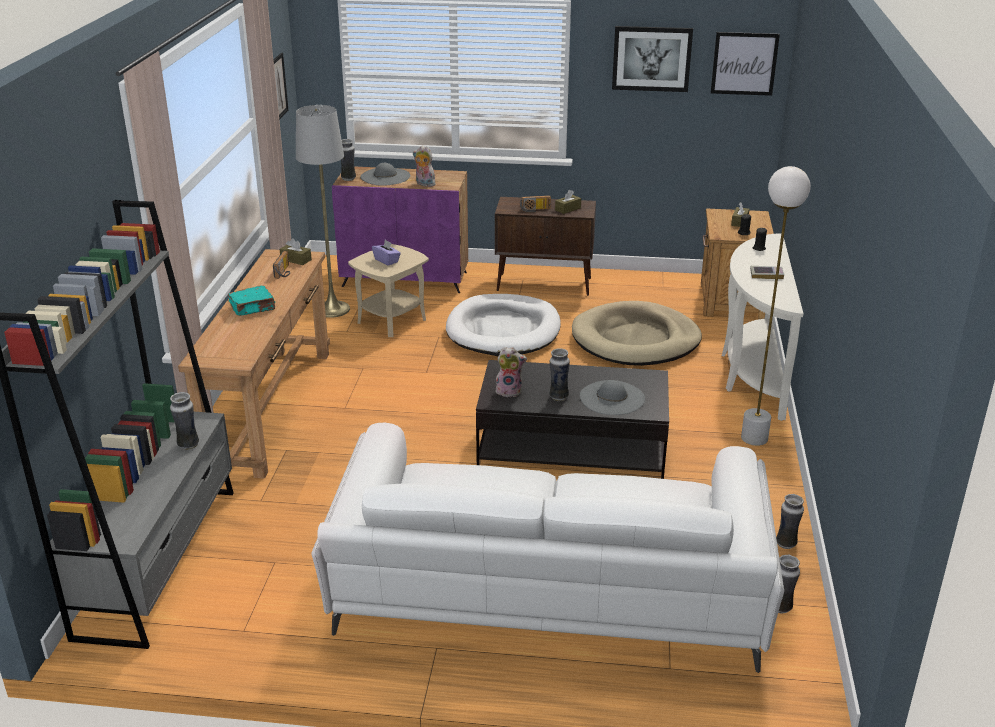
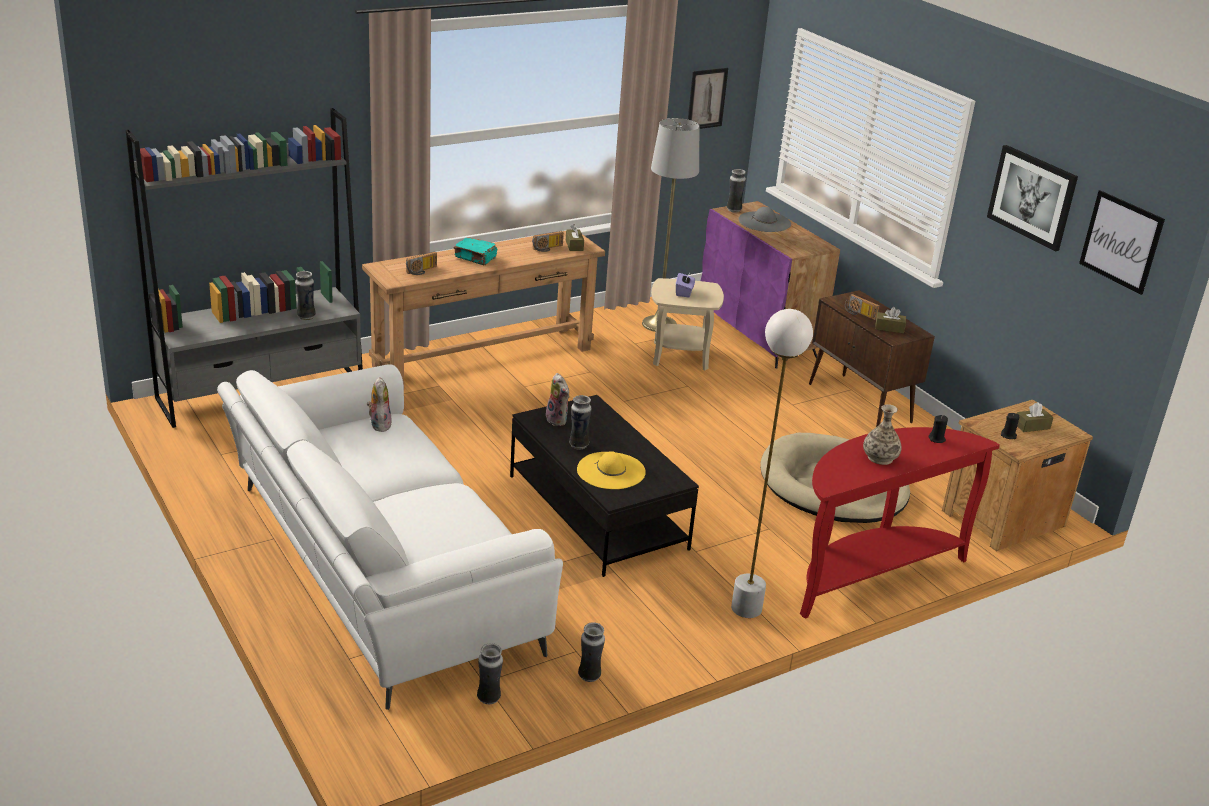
camera: 50 degrees right, 0 degrees up
plush toy [413,146,436,187] -> plush toy moved to [367,377,392,432]
white dog bed [446,294,561,356] -> none
grey hat [580,380,645,415] -> yellow hat [577,451,646,489]
white console table [722,233,804,421] -> red console table [800,427,1000,619]
book [750,266,784,279] -> vase [863,404,901,465]
none -> radio [406,252,437,275]

